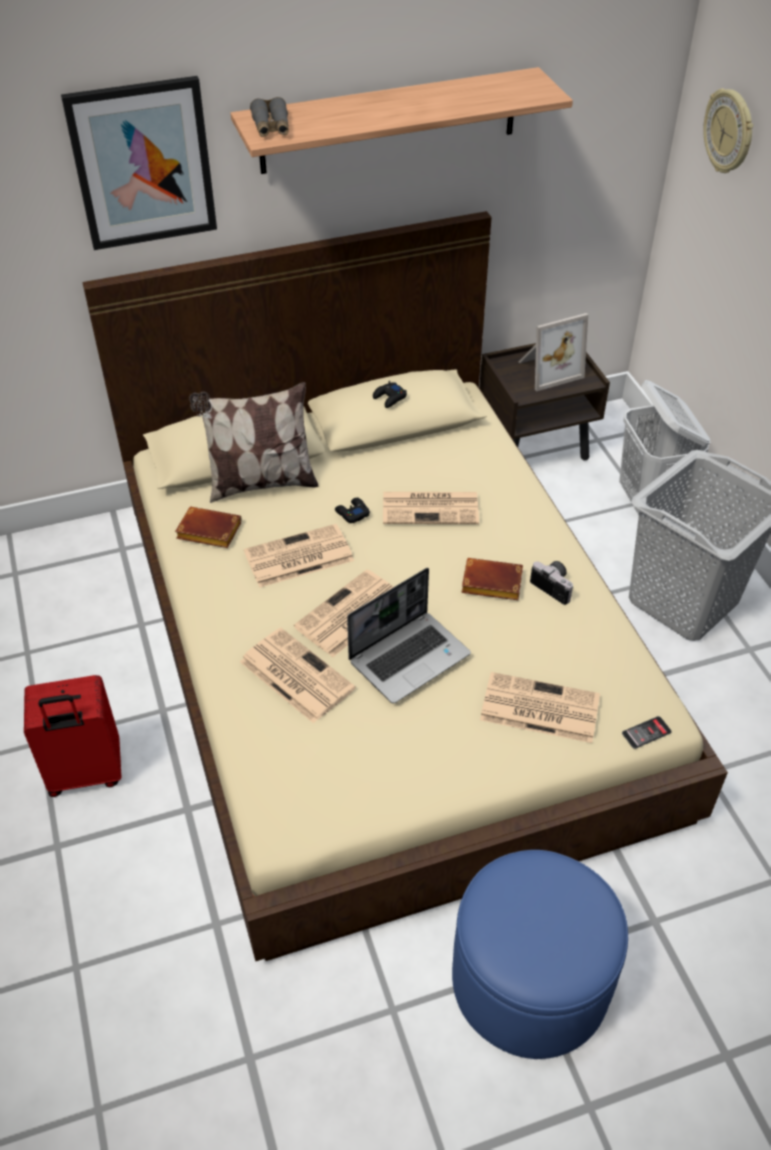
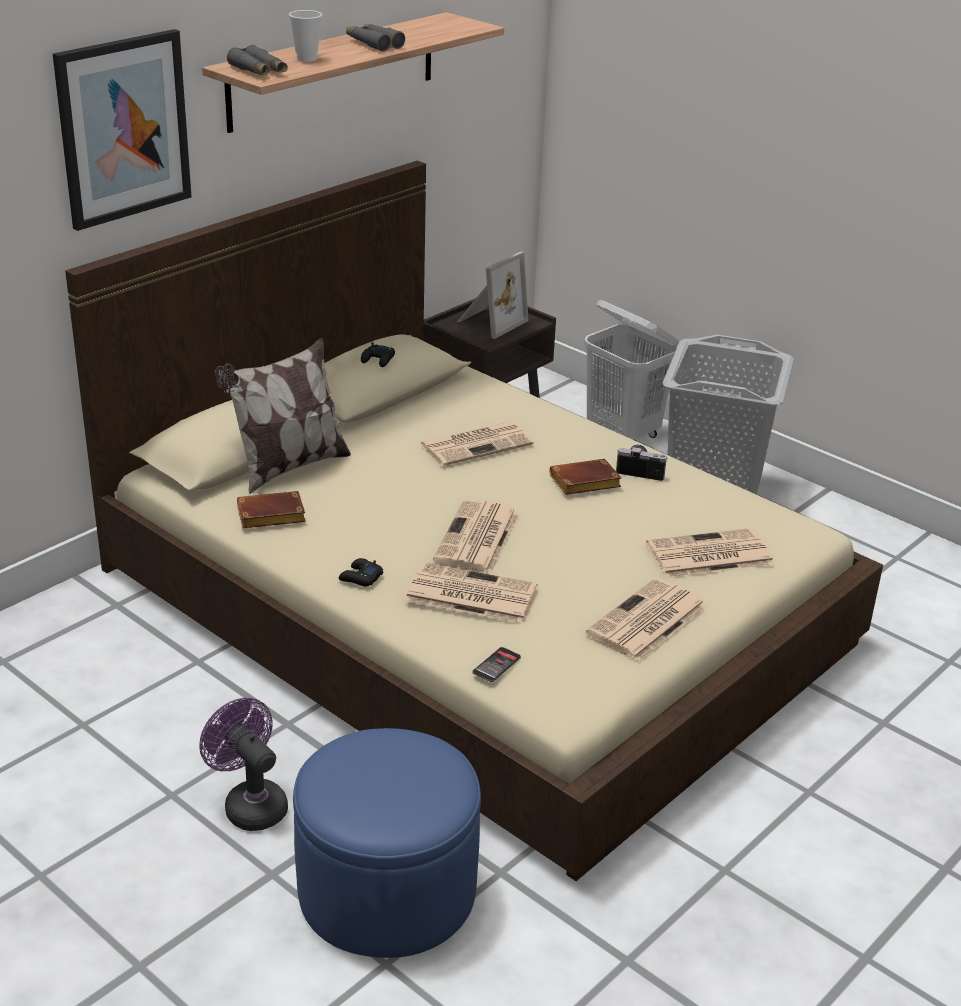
camera: 30 degrees left, 15 degrees down
red suitcase [24,675,121,797] -> purple fan [199,698,288,831]
newspaper [244,524,354,588] -> newspaper moved to [586,578,707,662]
black game controller [335,498,370,523] -> black game controller moved to [339,558,383,586]
laptop [347,568,471,703] -> none
blue ottoman [452,850,628,1059] -> blue ottoman moved to [293,728,481,958]
phone [622,716,672,749] -> phone moved to [472,647,521,682]
wall clock [703,88,753,173] -> none
none -> cup [289,10,322,62]
none -> grey binoculars [346,24,405,52]

